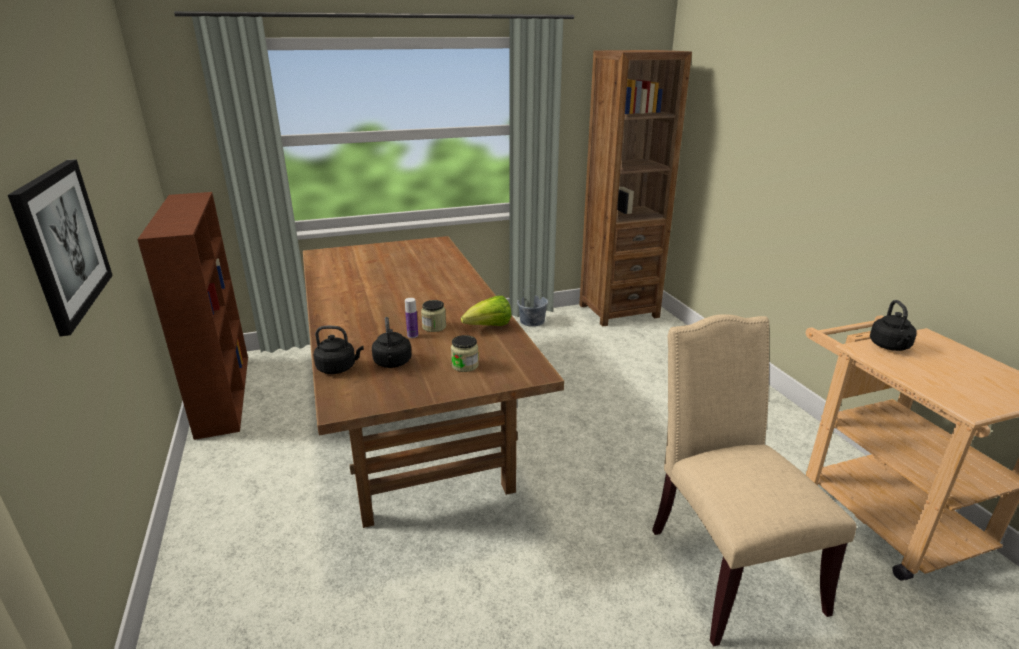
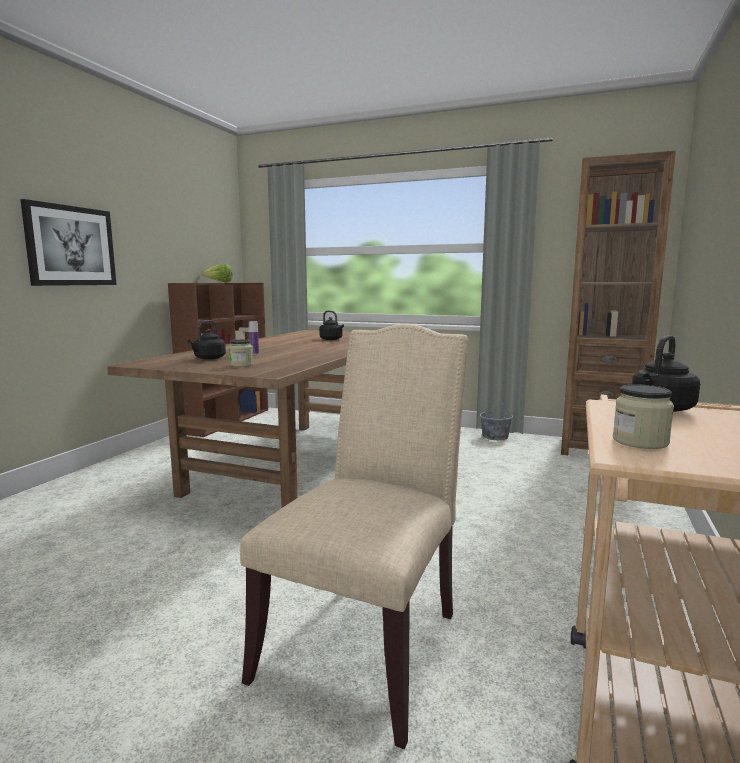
camera: 40 degrees right, 15 degrees down
black kettle [313,326,364,374] -> black kettle moved to [319,310,344,340]
jar [421,300,446,332] -> jar moved to [613,384,674,449]
lettuce [461,296,511,326] -> lettuce moved to [202,264,233,283]

